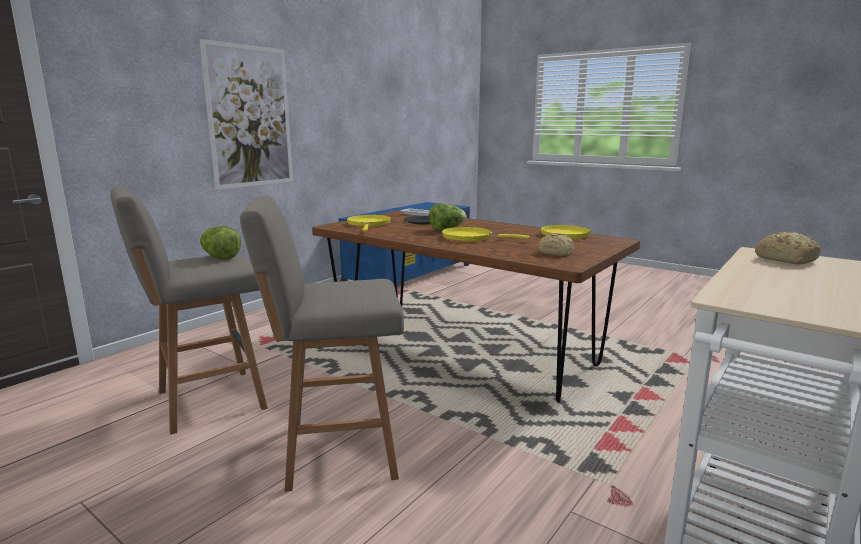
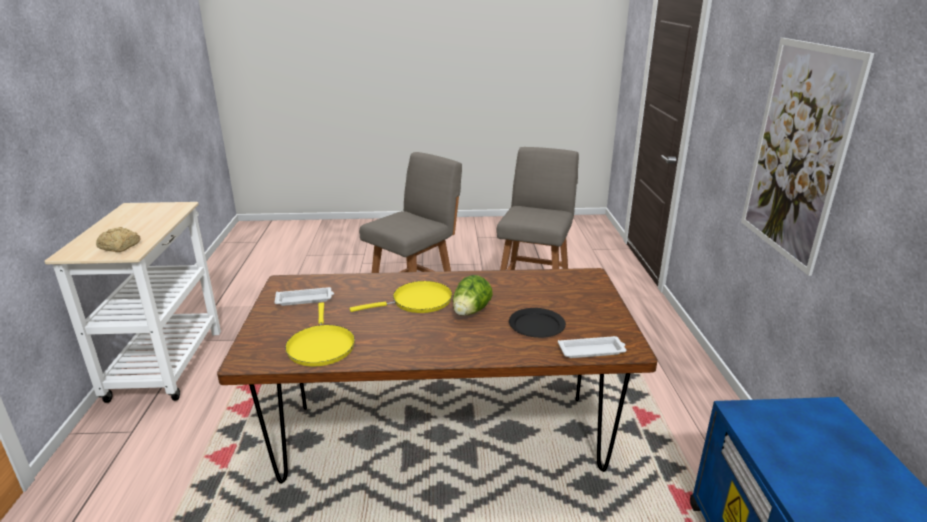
camera: 140 degrees right, 10 degrees up
lettuce [200,226,241,260] -> none
yellow frying pan [347,215,391,231] -> none
bread [538,233,574,256] -> white tray [274,287,334,306]

